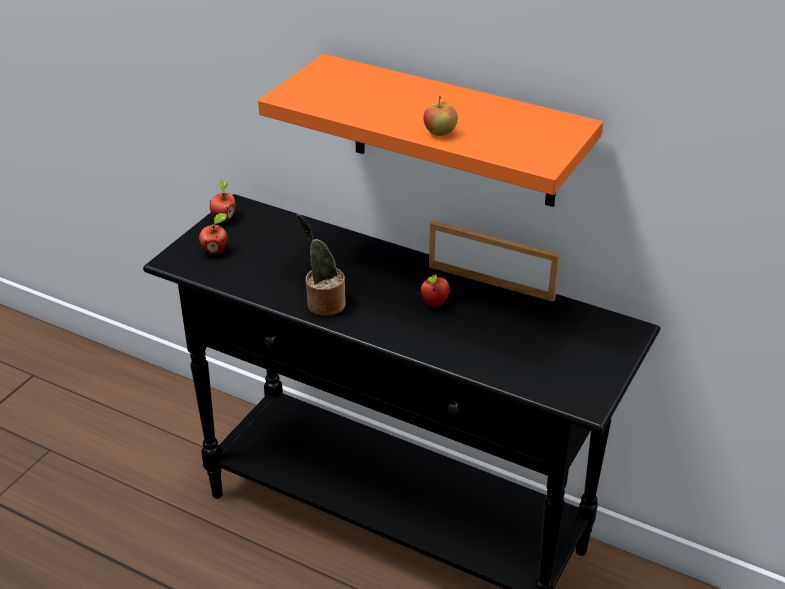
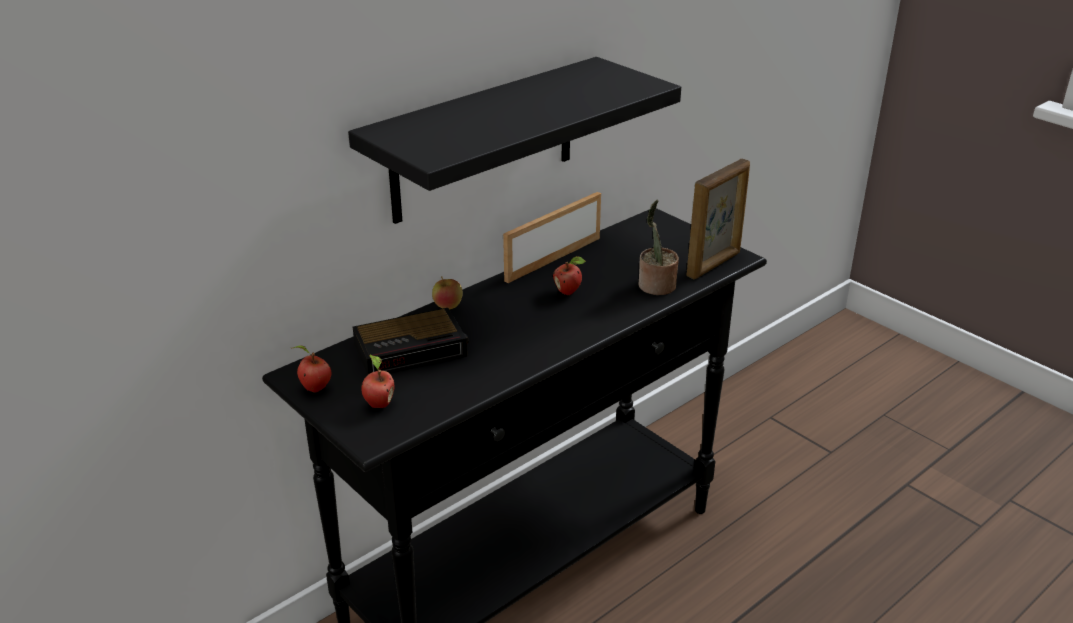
camera: 70 degrees left, 5 degrees down
orange shelf [258,54,603,207] -> black shelf [348,57,681,224]
potted plant [296,214,346,317] -> potted plant moved to [639,200,679,295]
apple [423,96,458,136] -> apple moved to [432,276,463,309]
none -> alarm clock [353,308,469,375]
none -> picture frame [686,159,750,279]

